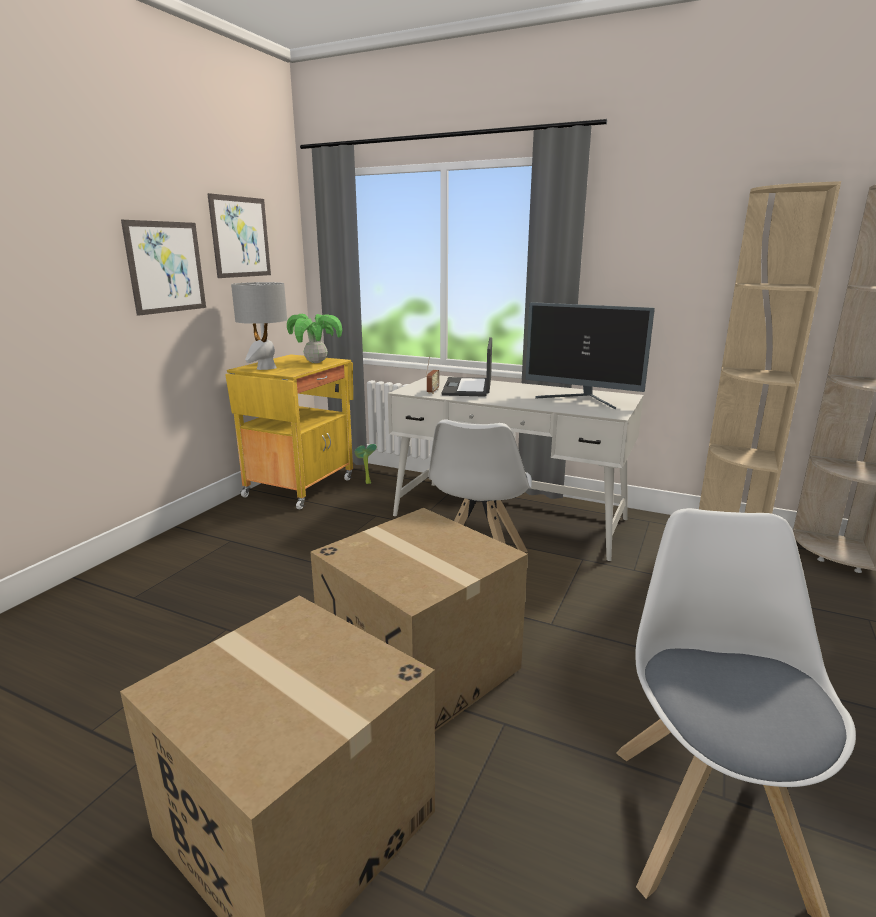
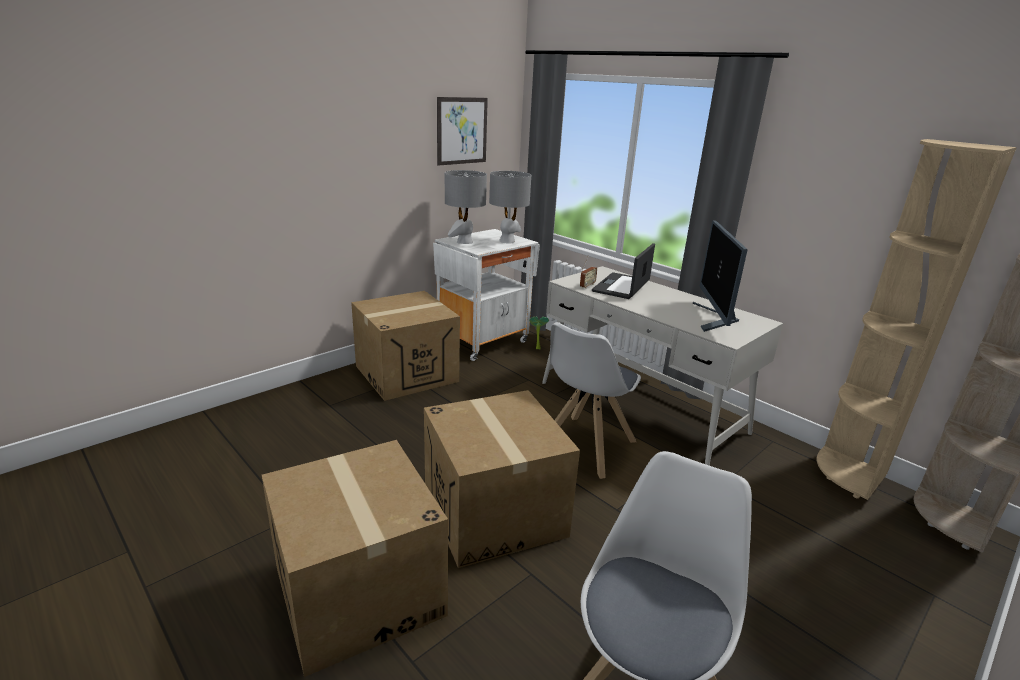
camera: 20 degrees right, 5 degrees up
picture [121,220,206,316] -> none
yellow cart [225,354,353,509] -> white cart [433,229,540,361]
potted plant [287,314,342,363] -> grey table lamp [489,171,531,244]
monitor [525,302,655,410] -> monitor turned 45 degrees clockwise [693,220,748,332]
none -> cardboard box [351,291,460,401]

